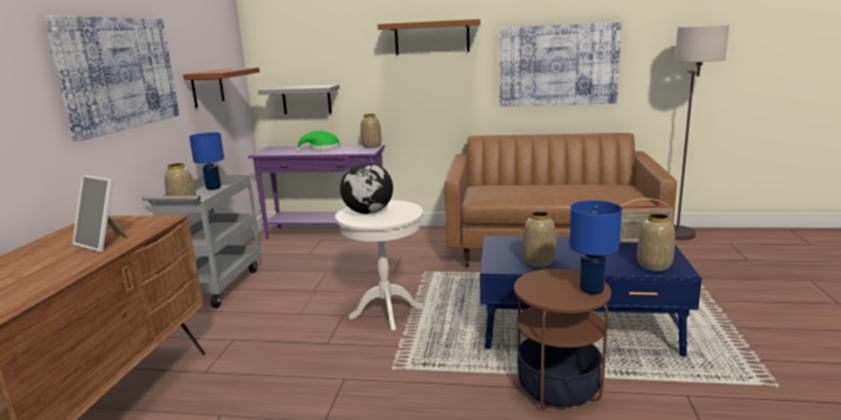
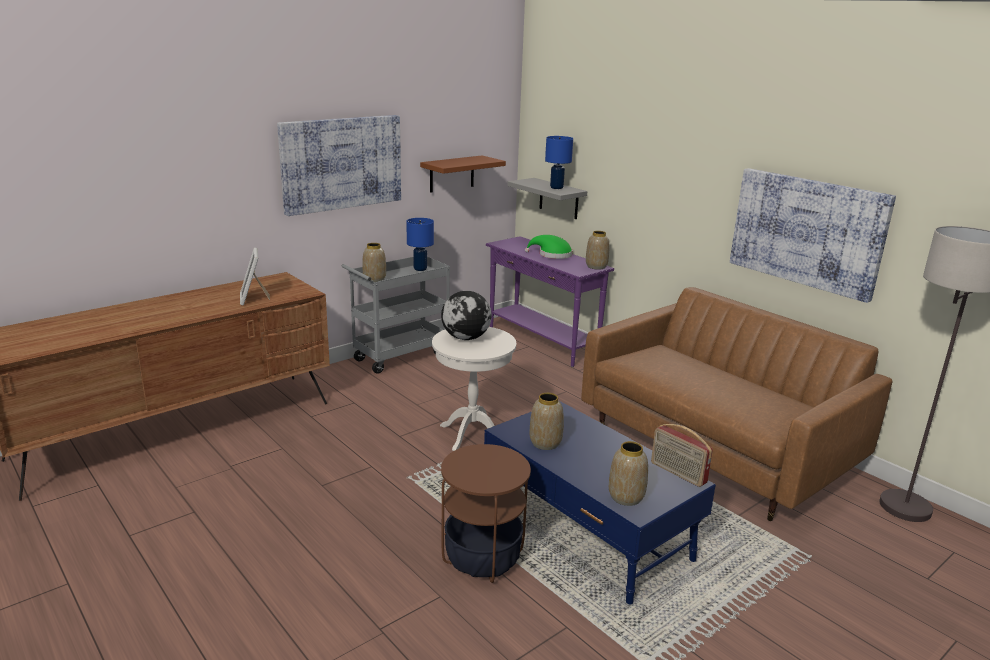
camera: 40 degrees right, 5 degrees up
brown shelf [378,19,481,55] -> none
blue table lamp [569,200,622,295] -> blue table lamp moved to [545,136,573,189]

